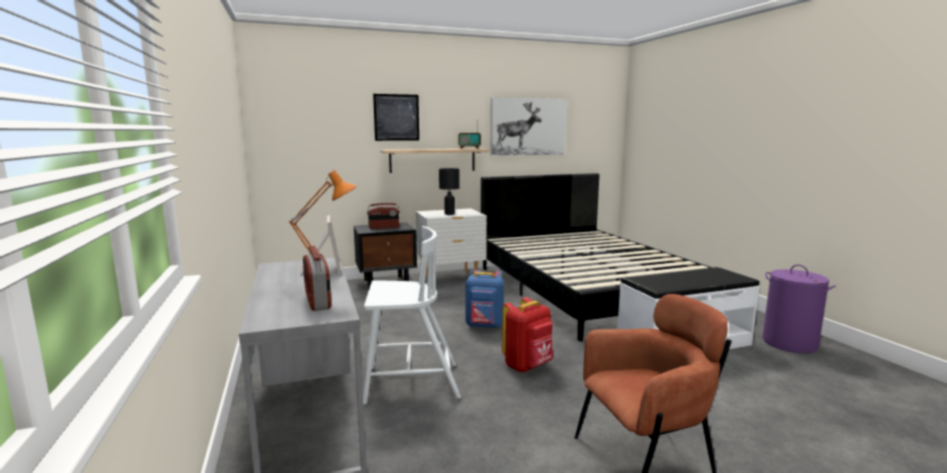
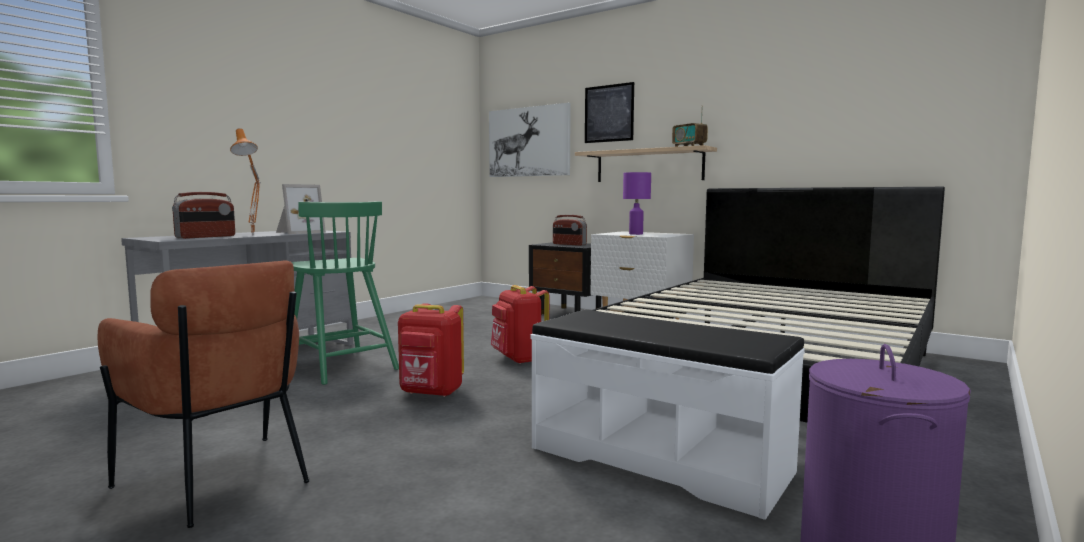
camera: 55 degrees right, 5 degrees down
white chair [363,226,461,405] -> green chair [292,201,399,385]
black table lamp [439,168,460,215] -> purple table lamp [623,172,651,235]
blue backpack [465,270,504,328] -> red backpack [491,285,549,364]
picture [491,98,567,156] -> picture moved to [489,103,571,177]

